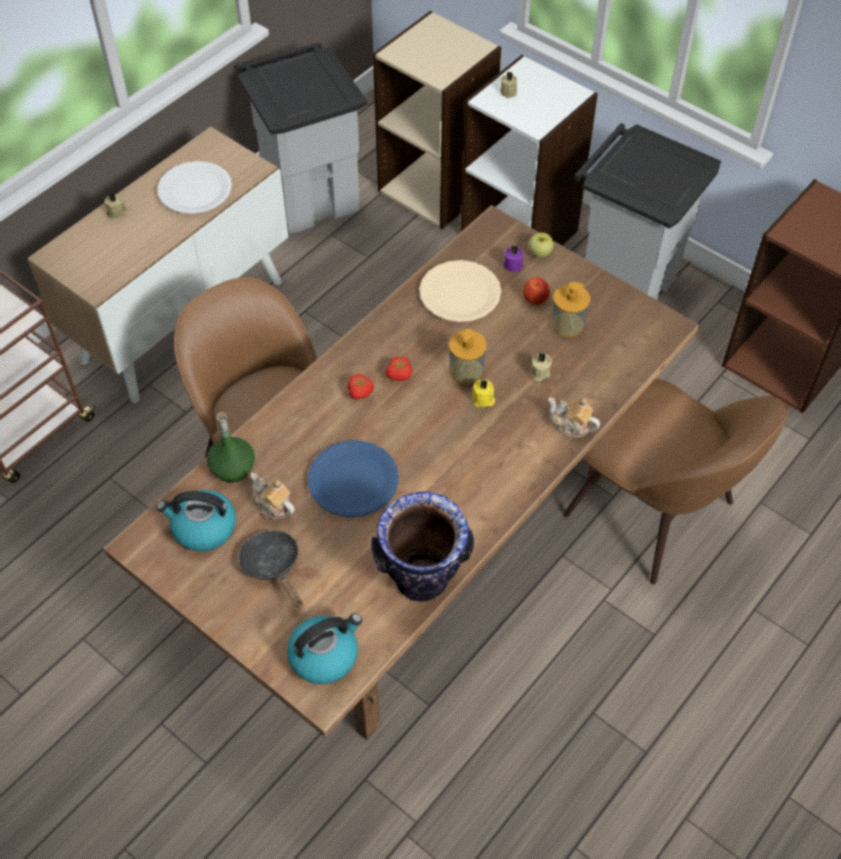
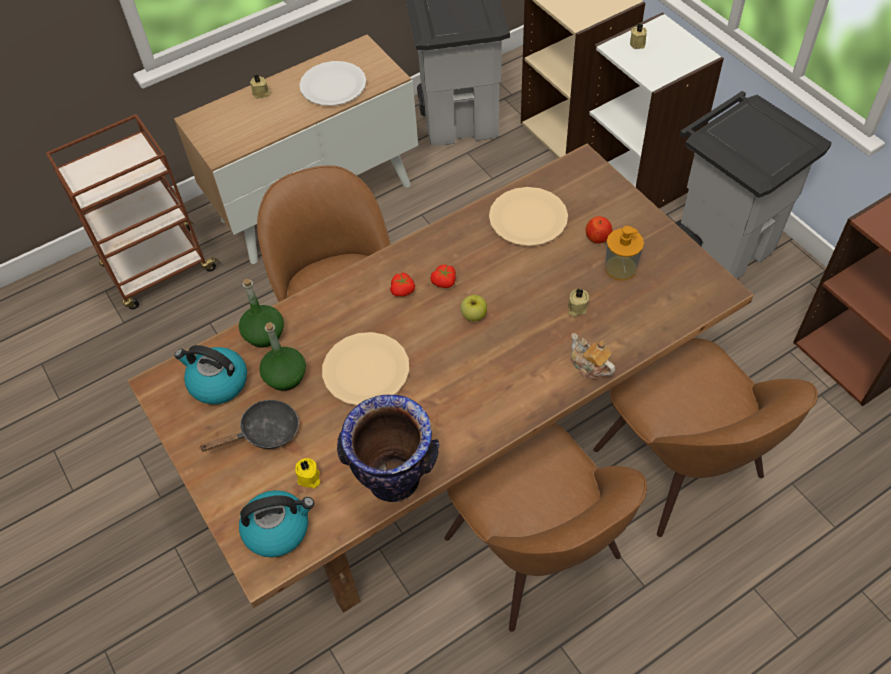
camera: 20 degrees right, 0 degrees up
black frying pan [238,530,303,608] -> black frying pan turned 75 degrees clockwise [199,400,299,452]
teapot [250,473,295,519] -> green bottle [259,322,306,391]
blue plate [308,440,399,517] -> beige plate [322,332,409,405]
soap dispenser [449,328,487,384] -> none
yellow candle [472,379,495,407] -> yellow candle moved to [295,458,320,489]
purple candle [503,245,523,272] -> none
apple [529,233,554,258] -> apple moved to [460,295,487,321]
none -> brown chair [444,423,647,632]

